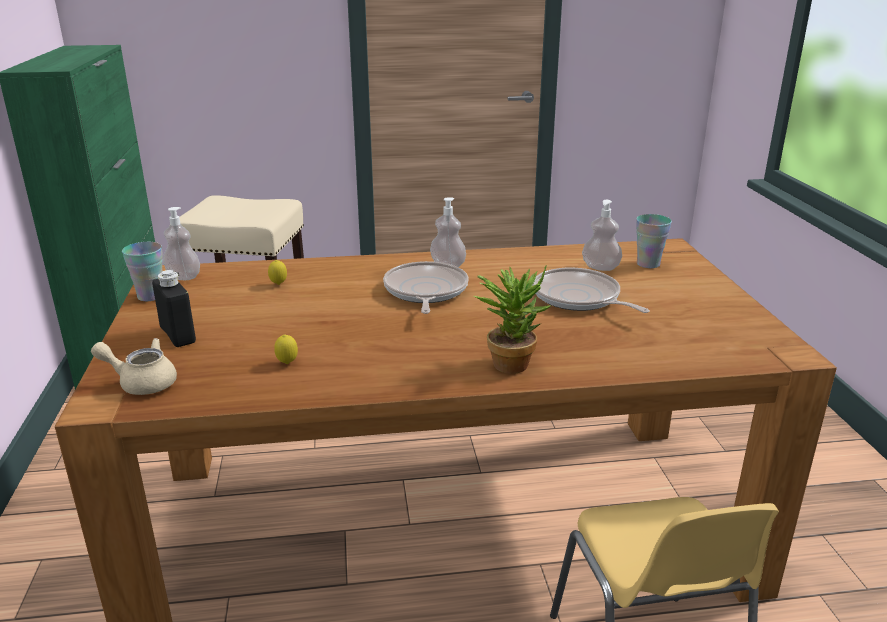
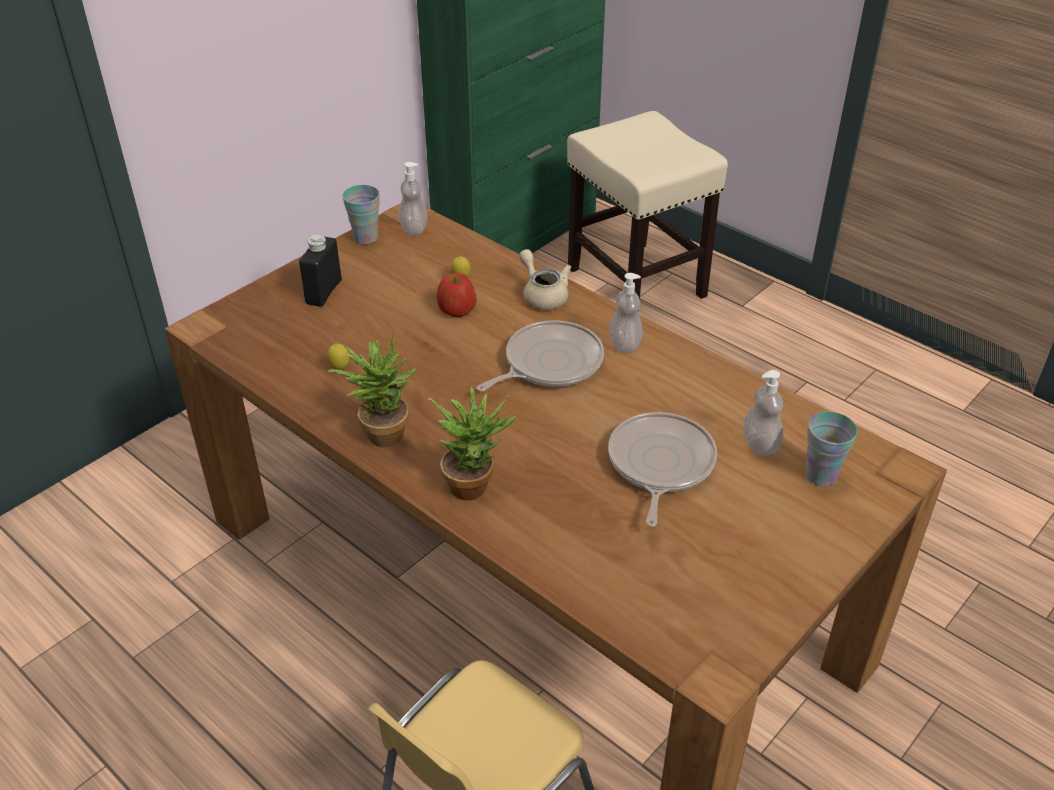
camera: 50 degrees right, 15 degrees up
beige teapot [91,338,177,395] -> beige teapot moved to [519,249,571,310]
none -> potted plant [328,332,416,447]
none -> apple [436,273,477,317]

